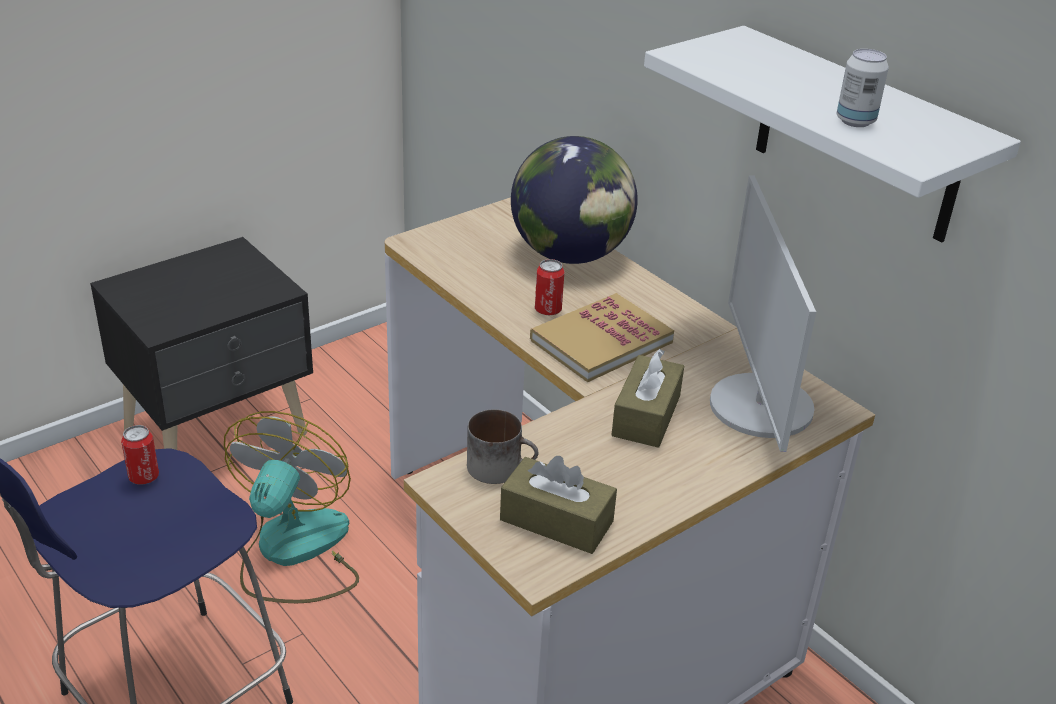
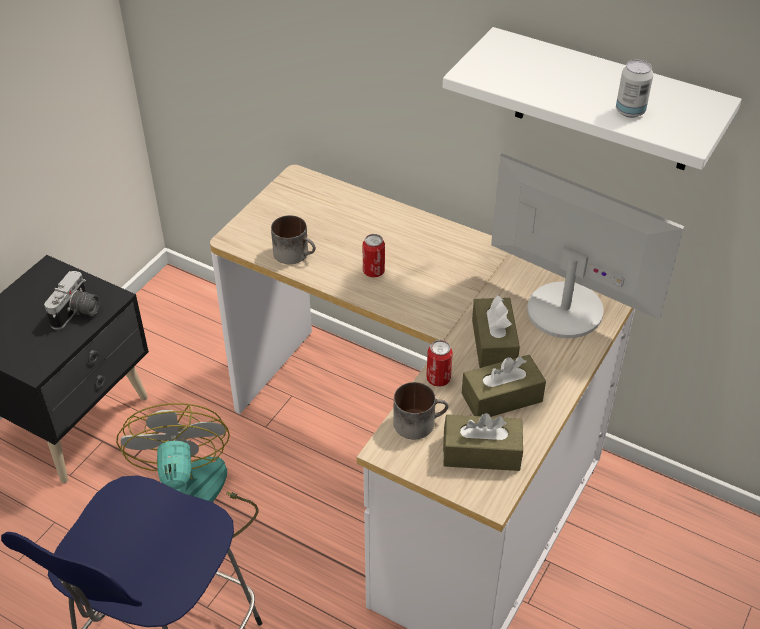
camera: 20 degrees left, 10 degrees up
can [121,425,159,485] -> can moved to [426,340,453,387]
globe [511,136,638,264] -> none
book [530,293,674,382] -> none
monitor [710,176,816,452] -> monitor turned 150 degrees clockwise [491,153,685,338]
none -> camera [44,271,100,330]
none -> mug [271,215,316,264]
none -> brown tissue box [462,355,546,417]

